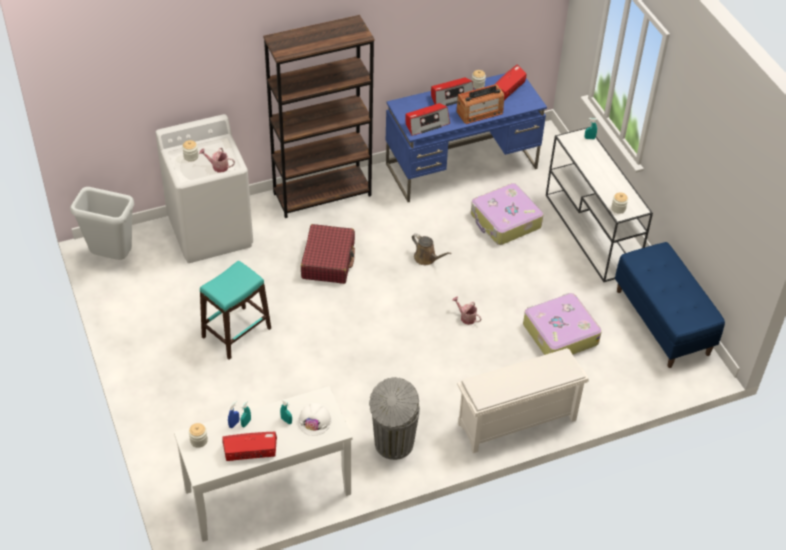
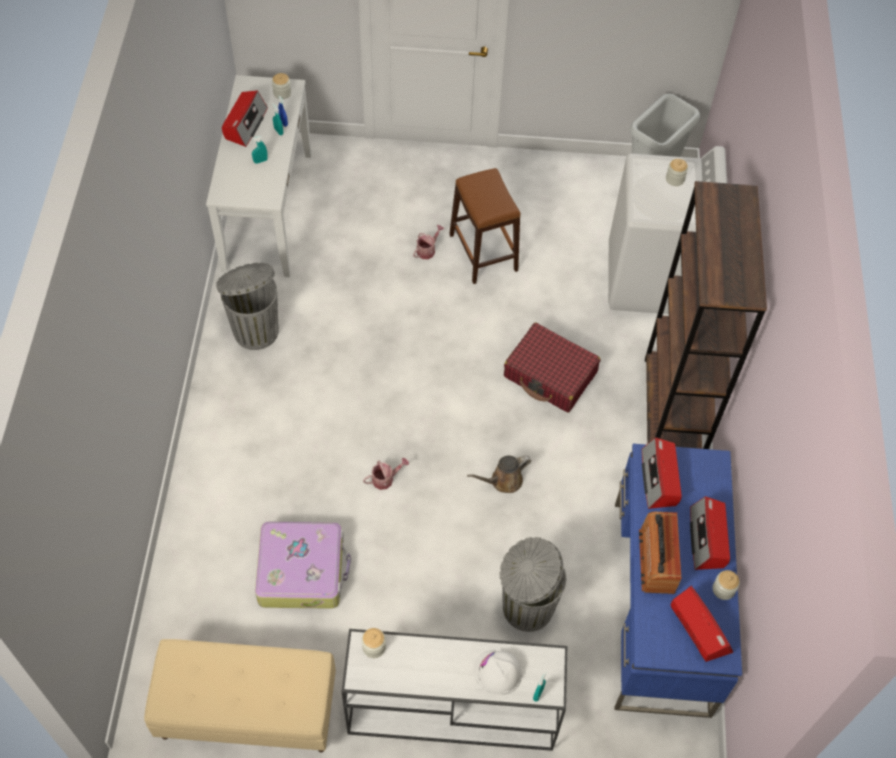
camera: 115 degrees right, 10 degrees up
watering can [199,148,235,172] -> watering can moved to [413,225,444,259]
turquoise stool [200,261,271,360] -> brown stool [449,168,520,284]
white hard hat [298,403,331,436] -> white hard hat moved to [474,649,522,695]
white shoe rack [457,348,589,453] -> none
suitcase [471,183,543,245] -> grey trash can [500,537,566,632]
blue bench [615,242,725,368] -> beige bench [144,639,336,752]

